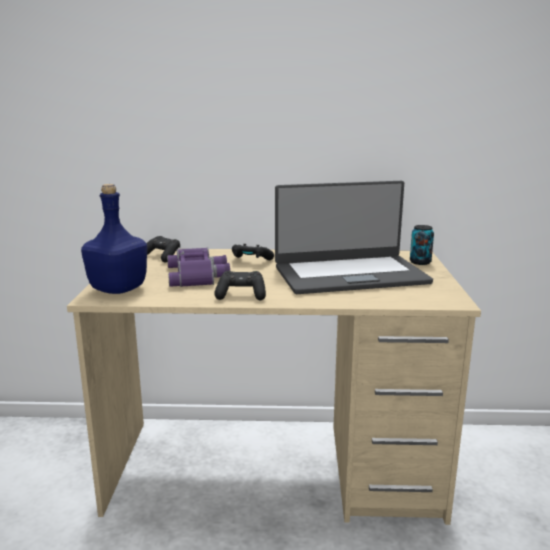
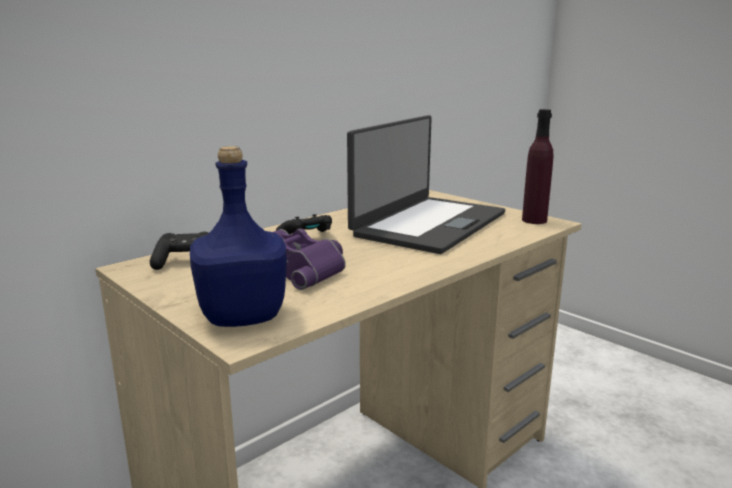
camera: 45 degrees left, 0 degrees up
black game controller [214,271,266,300] -> none
can [410,225,434,265] -> none
none -> purple bottle [522,109,553,224]

